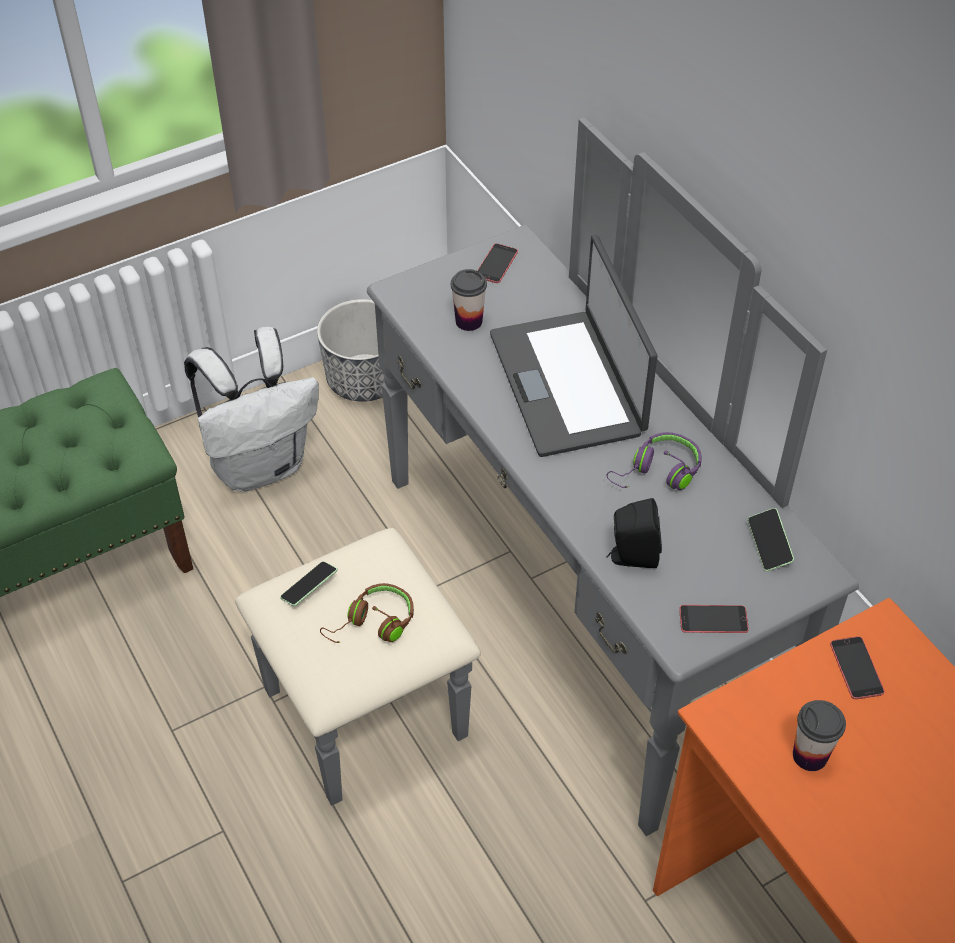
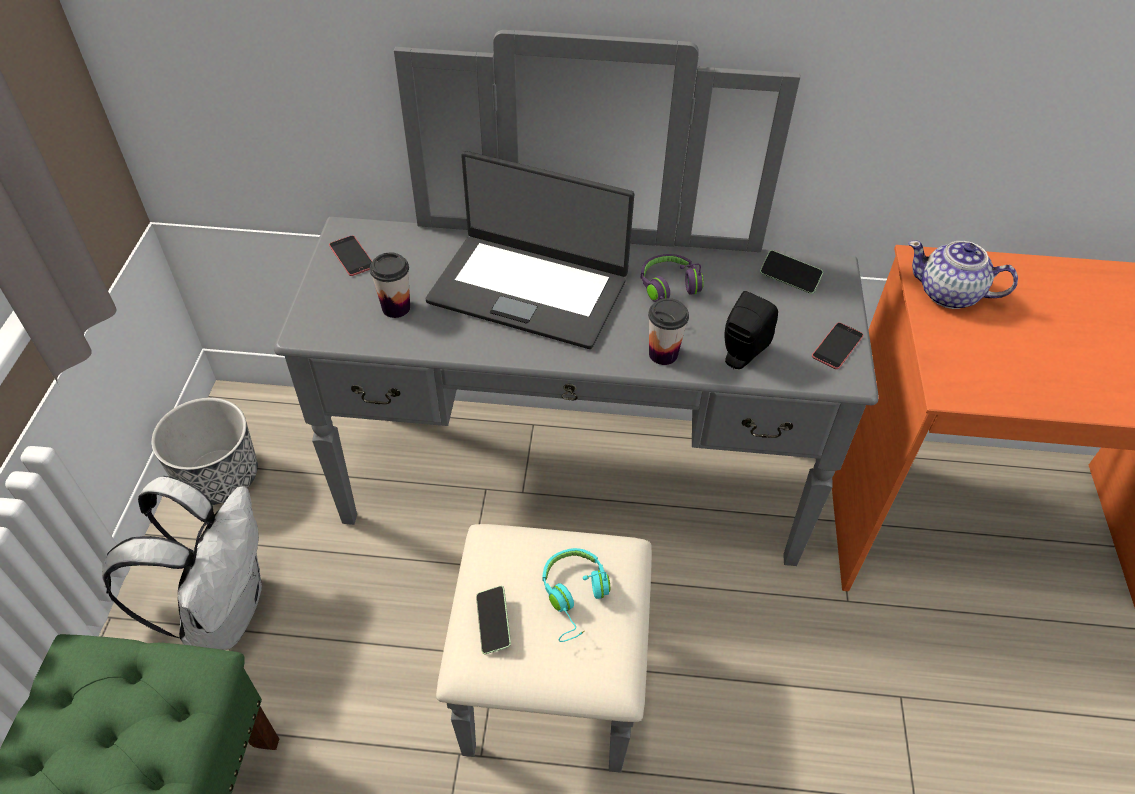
camera: 55 degrees left, 0 degrees up
brown headphones [320,583,414,643] -> turquoise headphones [543,548,610,642]
cup [793,700,846,771] -> cup moved to [648,298,689,365]
phone [830,636,885,699] -> teapot [908,240,1018,309]

